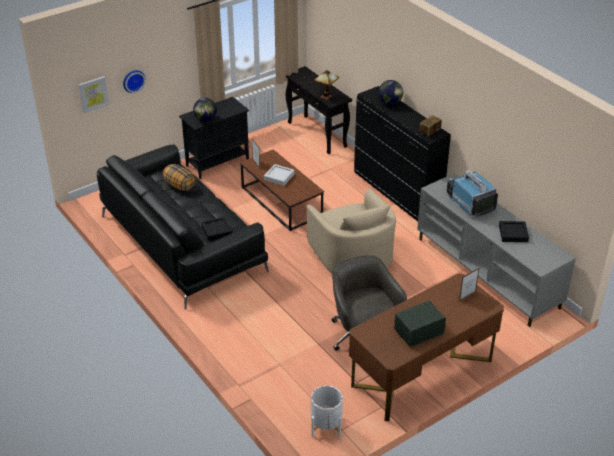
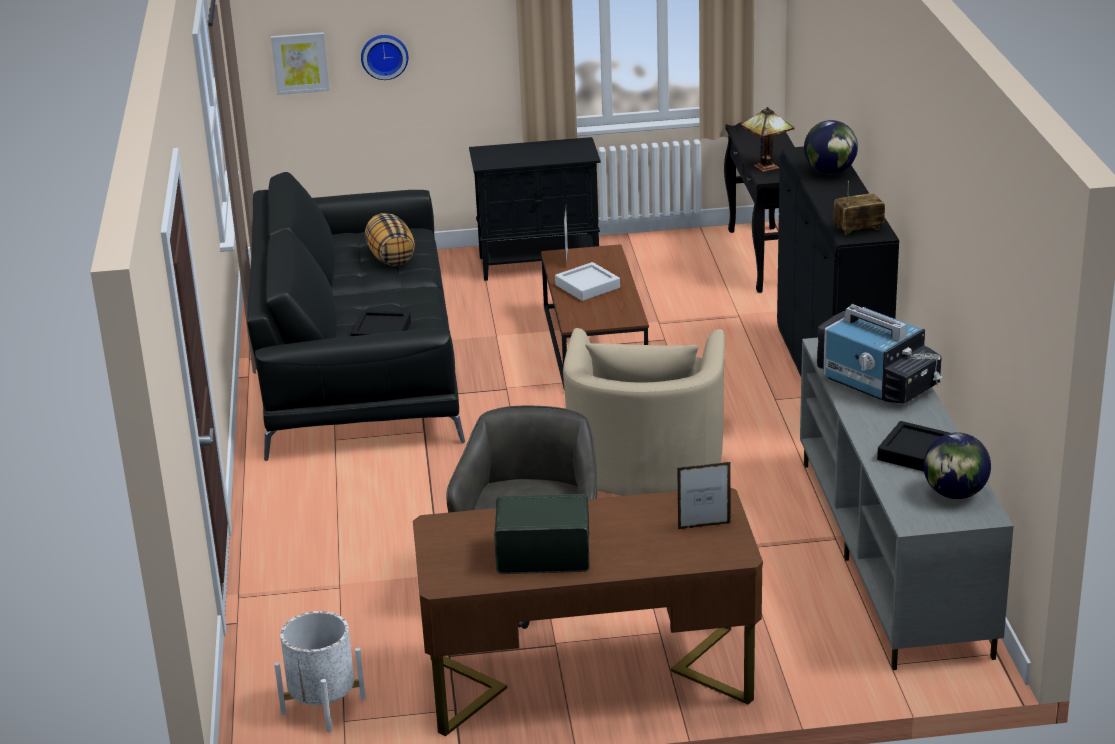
camera: 30 degrees right, 10 degrees down
globe [193,98,217,122] -> globe moved to [923,432,991,499]
television [447,170,498,217] -> television turned 135 degrees clockwise [817,304,943,404]

